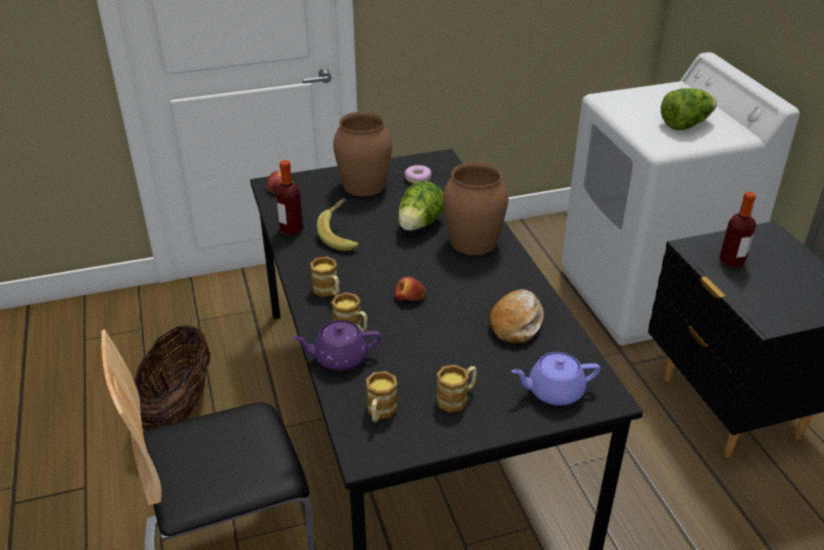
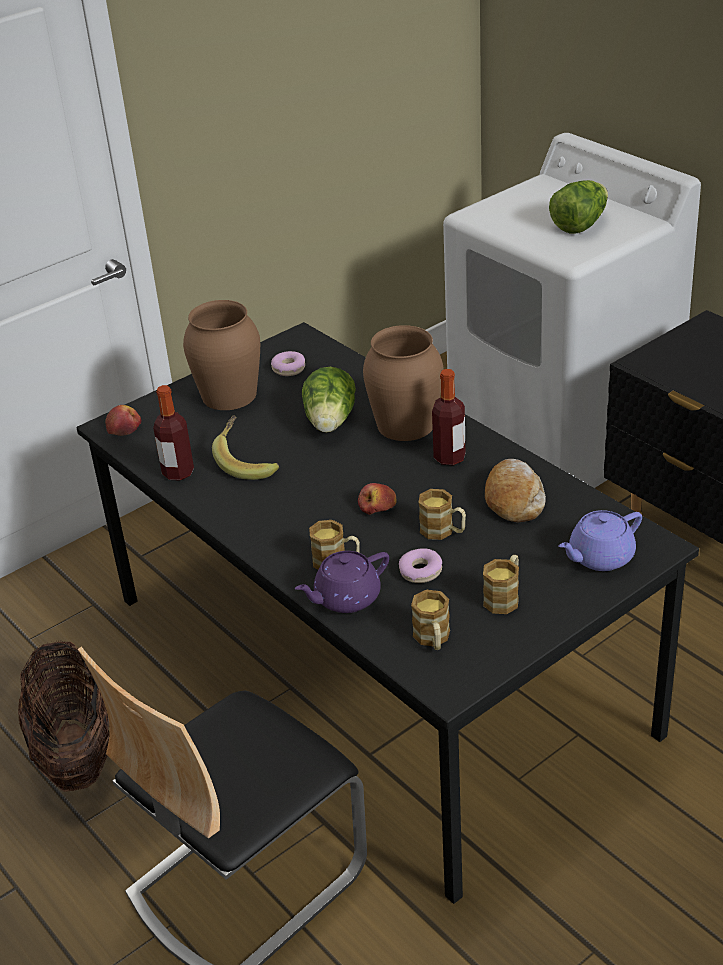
camera: 20 degrees left, 0 degrees up
mug [310,256,339,297] -> mug moved to [418,489,466,540]
bottle [719,192,756,268] -> bottle moved to [432,369,465,465]
none -> donut [399,548,442,583]

